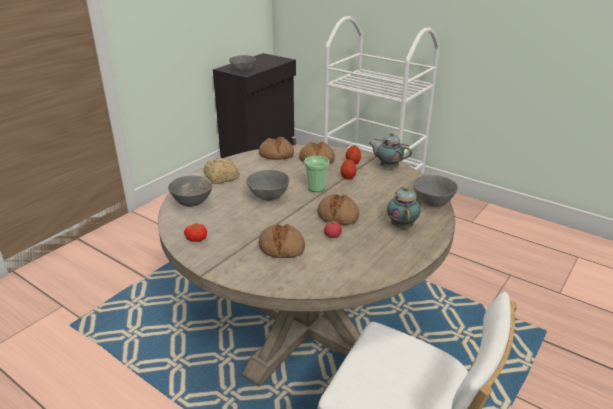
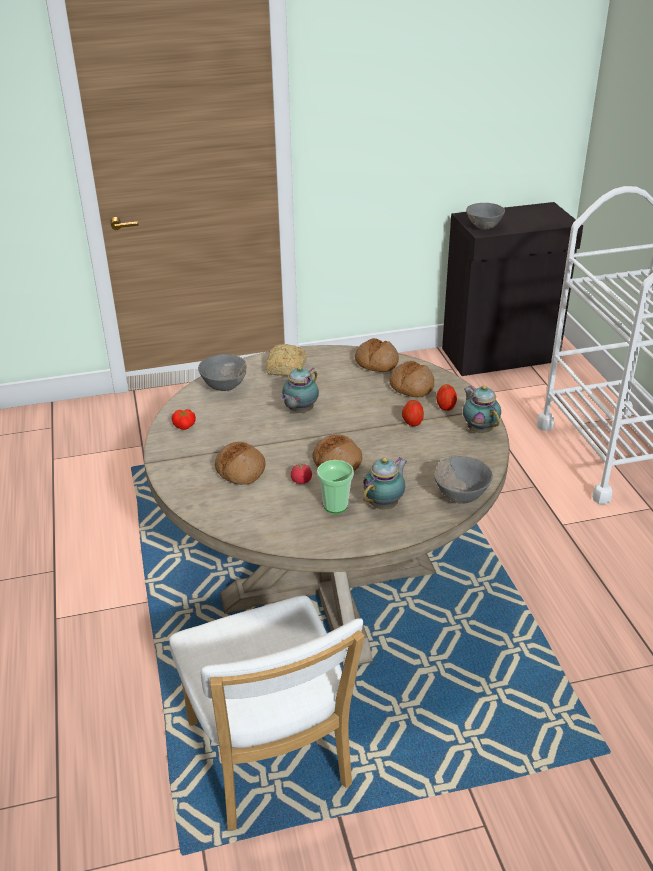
camera: 40 degrees right, 5 degrees up
grey bowl [246,170,289,201] -> teapot [280,366,319,413]
cup [304,156,330,192] -> cup moved to [317,460,354,513]

